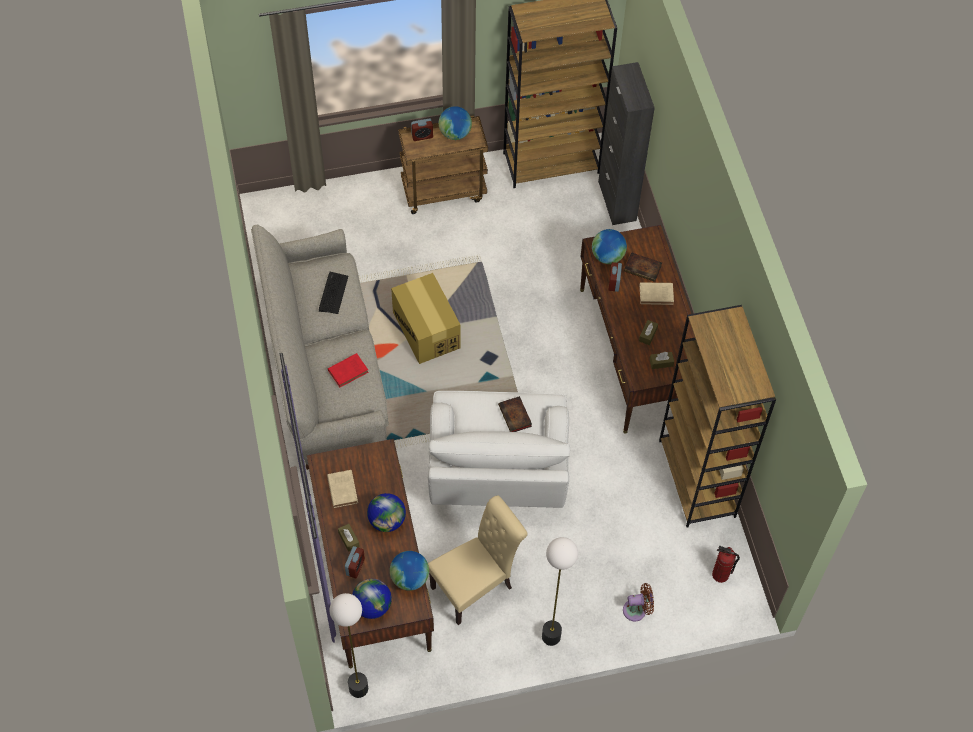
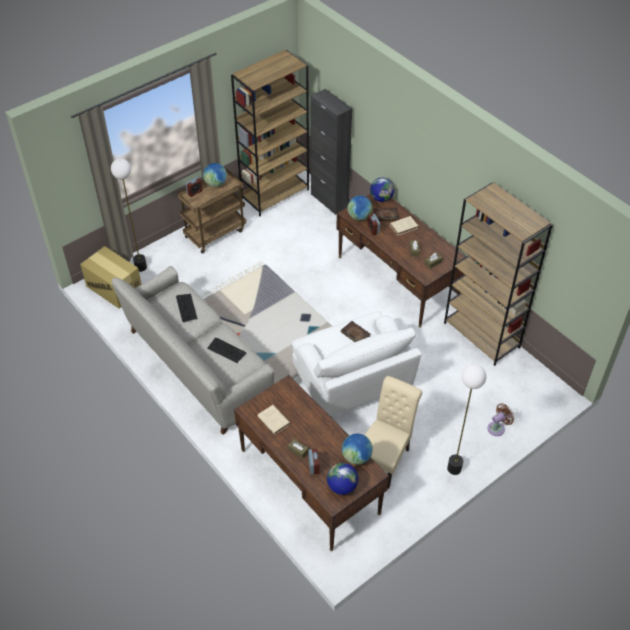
camera: 25 degrees left, 10 degrees down
red book [328,353,368,387] -> keyboard [207,338,246,363]
floor lamp [329,593,368,698] -> floor lamp moved to [111,158,147,272]
globe [367,493,406,532] -> globe moved to [370,177,394,202]
cardboard box [391,273,461,364] -> cardboard box moved to [80,246,141,309]
fire extinguisher [712,546,740,583] -> none

